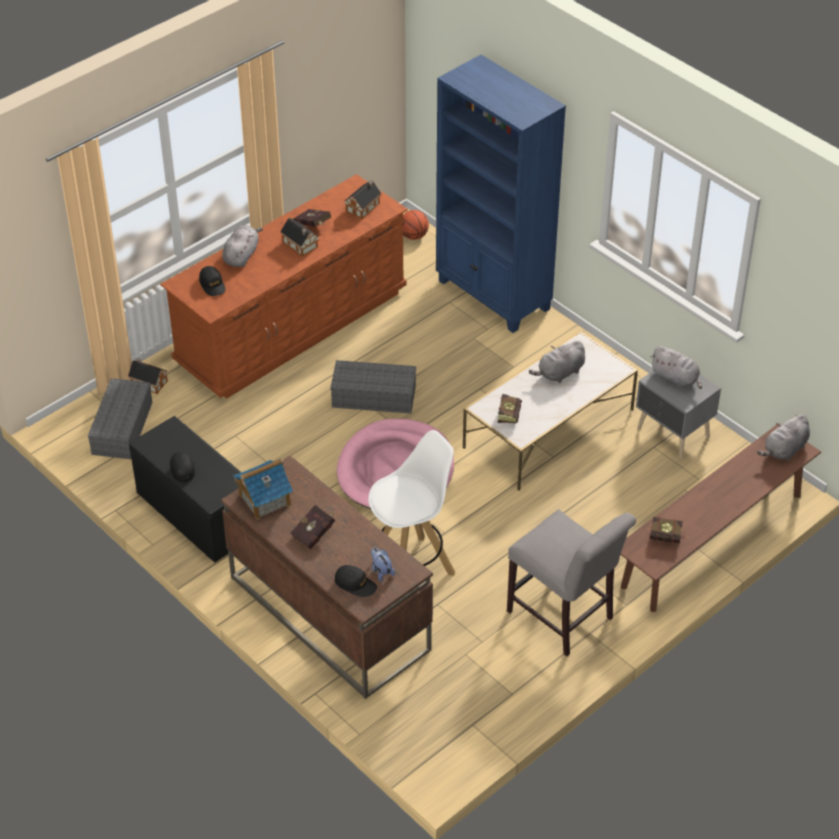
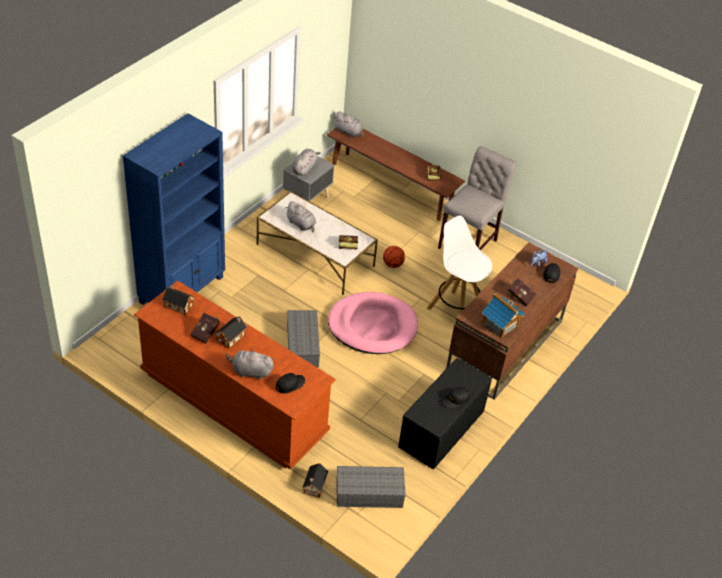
camera: 105 degrees left, 0 degrees up
basketball [403,210,429,240] -> basketball moved to [383,246,405,268]

